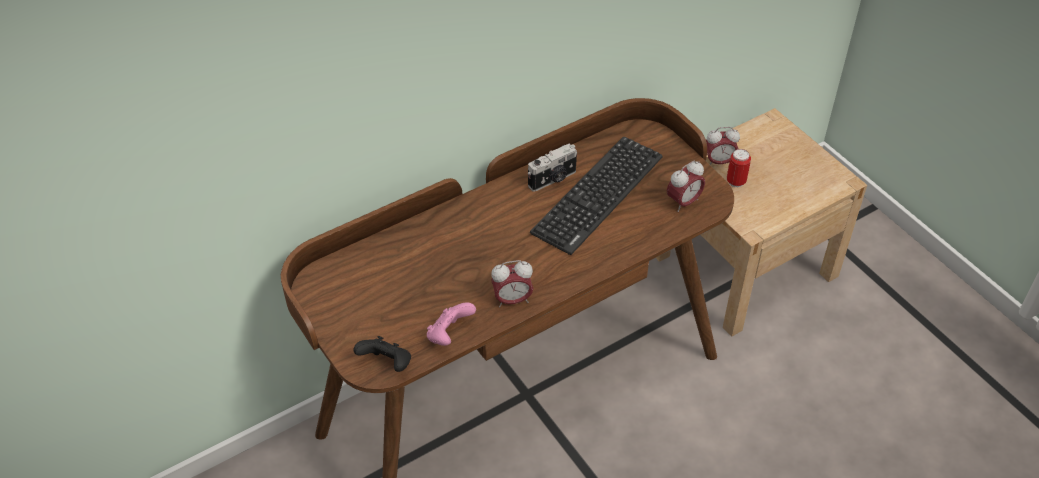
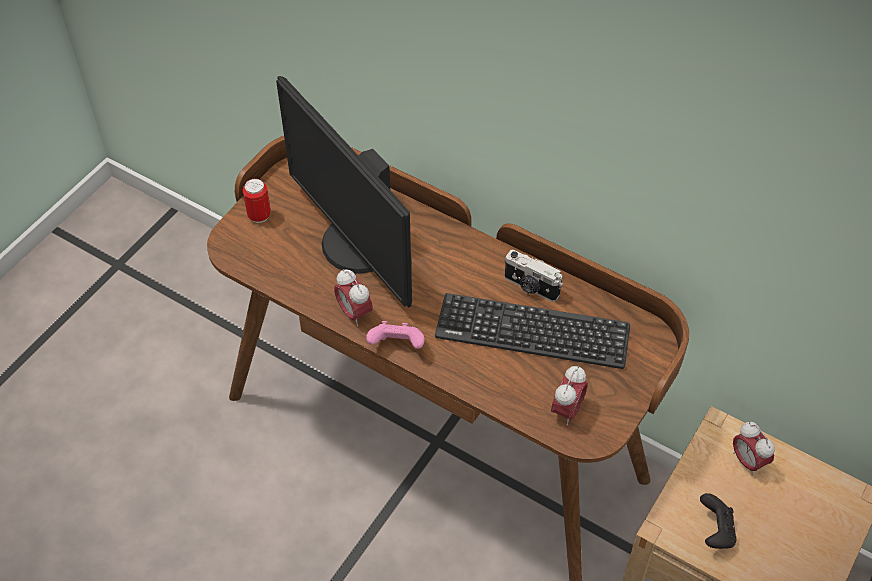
camera: 65 degrees right, 5 degrees up
black game controller [353,336,411,372] -> black game controller moved to [700,493,737,549]
pink game controller [427,303,476,346] -> pink game controller moved to [366,321,425,349]
alarm clock [667,160,705,212] -> alarm clock turned 90 degrees counterclockwise [551,366,588,426]
can [727,149,751,187] -> can moved to [243,179,271,223]
none -> monitor [276,76,412,308]

